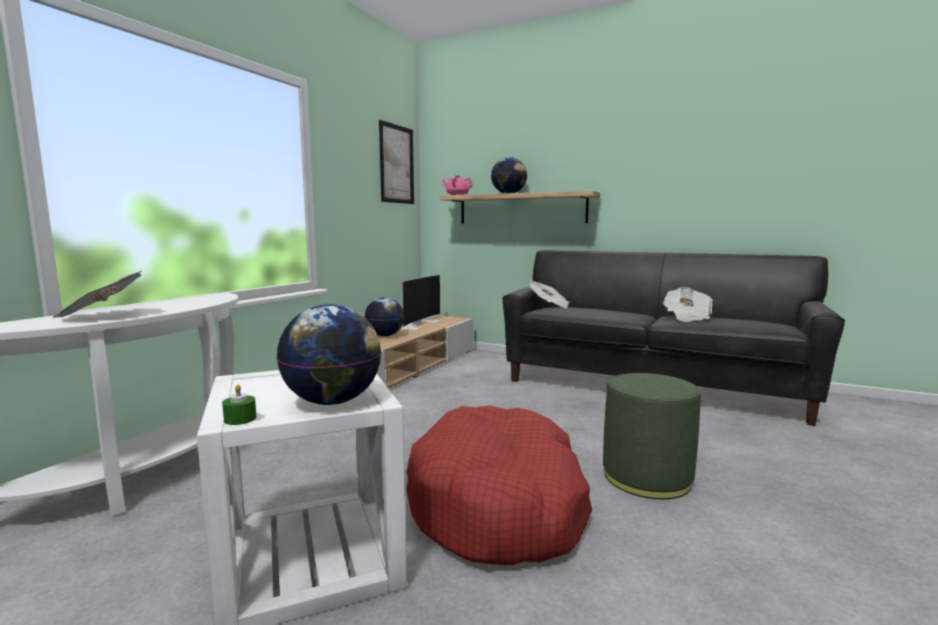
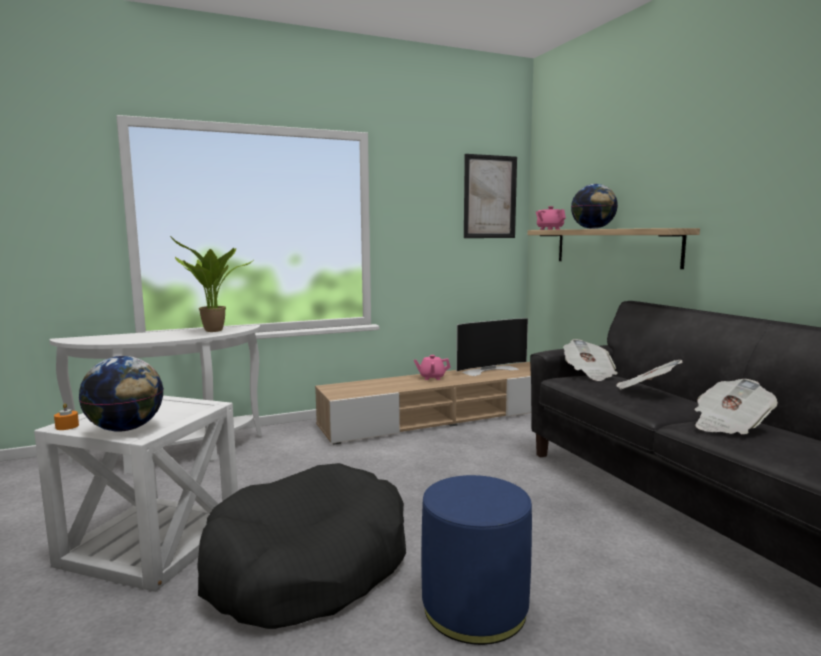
camera: 40 degrees right, 0 degrees up
newspaper [53,271,141,318] -> newspaper moved to [616,360,683,390]
green candle [222,385,257,425] -> orange candle [54,403,79,430]
globe [365,297,405,336] -> pink teapot [414,355,451,380]
red dog bed [406,405,592,565] -> black dog bed [197,463,406,629]
green ottoman [603,373,701,499] -> blue ottoman [421,475,532,645]
none -> potted plant [170,236,252,332]

